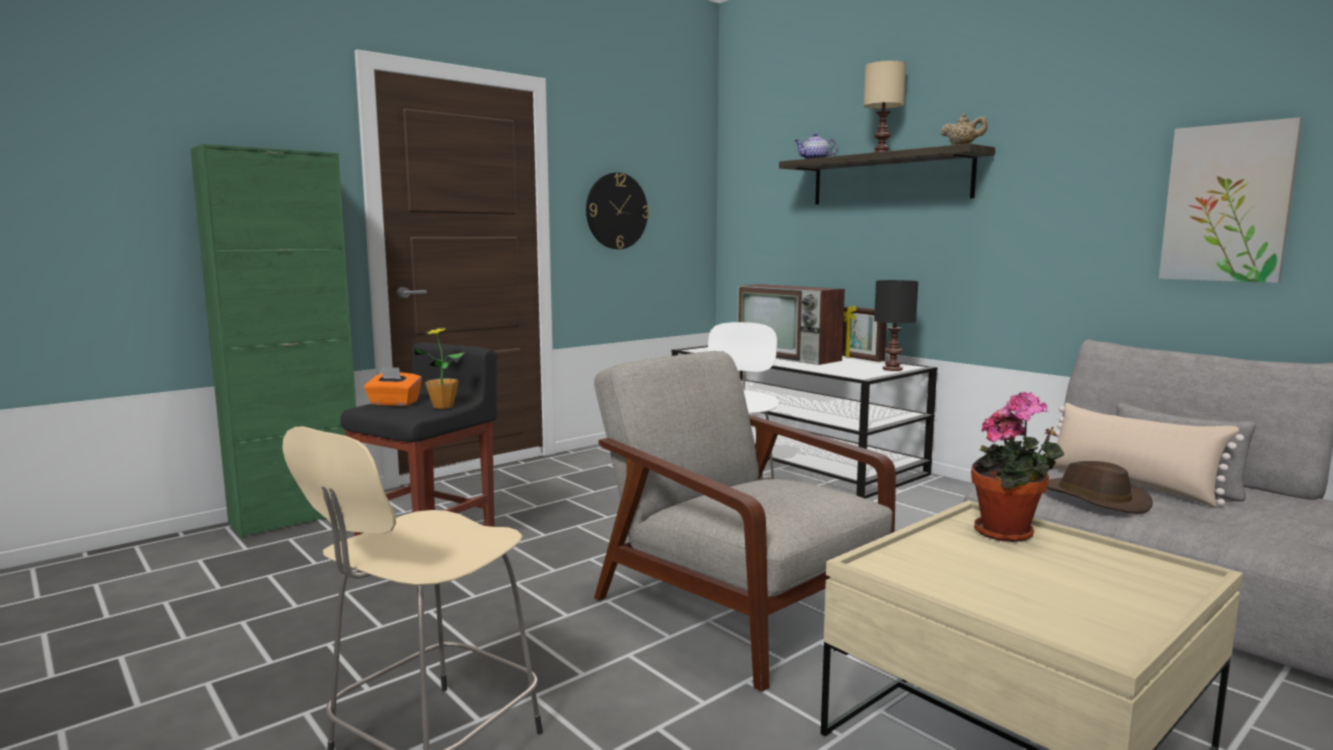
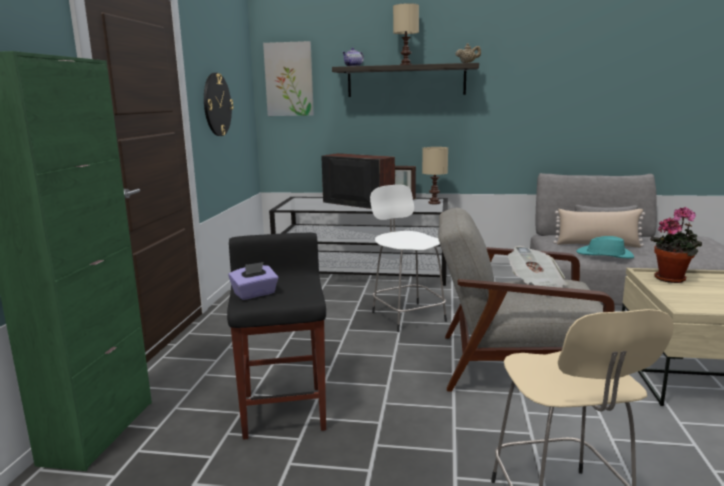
camera: 40 degrees left, 5 degrees up
orange tissue box [364,367,422,406] -> purple tissue box [229,262,279,300]
potted plant [415,327,465,409] -> none
television [737,284,845,365] -> television turned 150 degrees counterclockwise [321,153,395,209]
black table lamp [874,280,918,371] -> beige table lamp [422,147,448,204]
brown hat [1047,461,1153,514] -> turquoise hat [576,236,634,258]
picture [1159,117,1302,283] -> picture moved to [263,41,314,116]
none -> newspaper [508,246,568,288]

